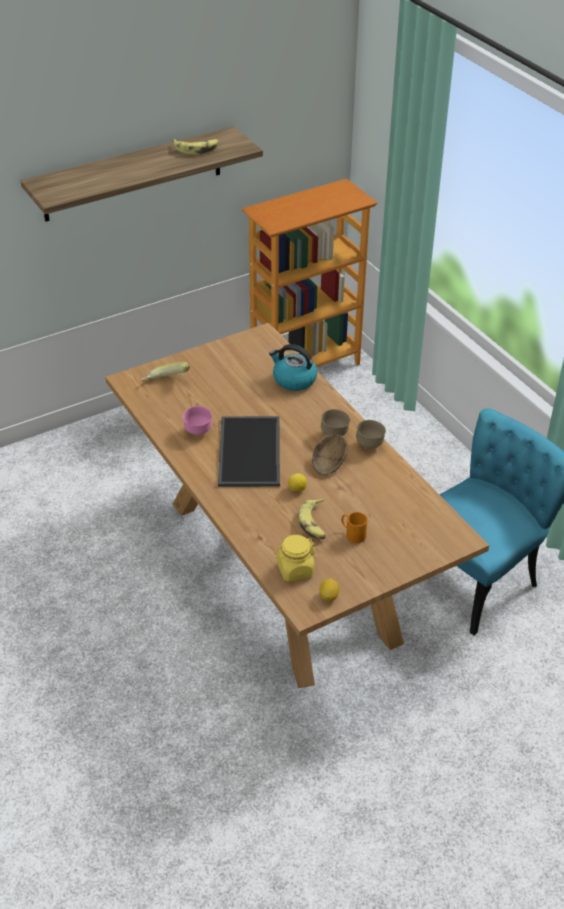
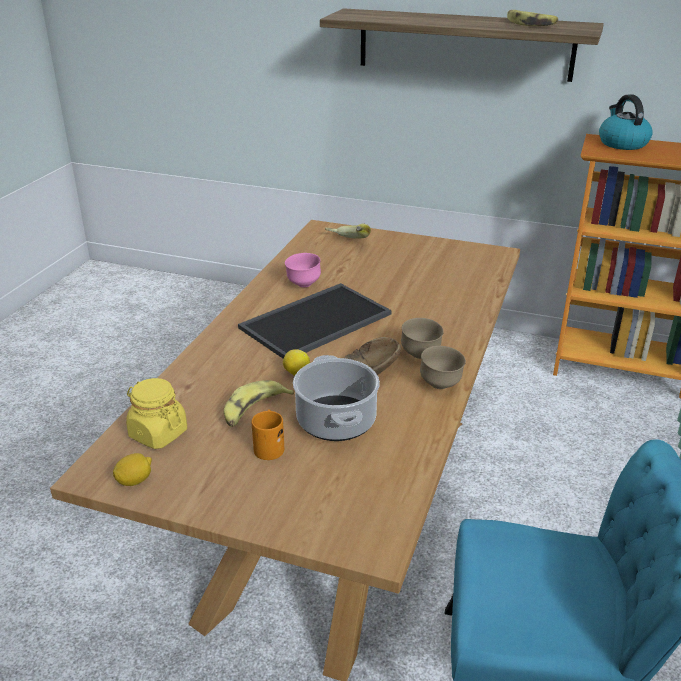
camera: 50 degrees right, 10 degrees down
kettle [269,344,317,391] -> kettle moved to [599,94,653,150]
none -> cooking pot [293,355,380,441]

